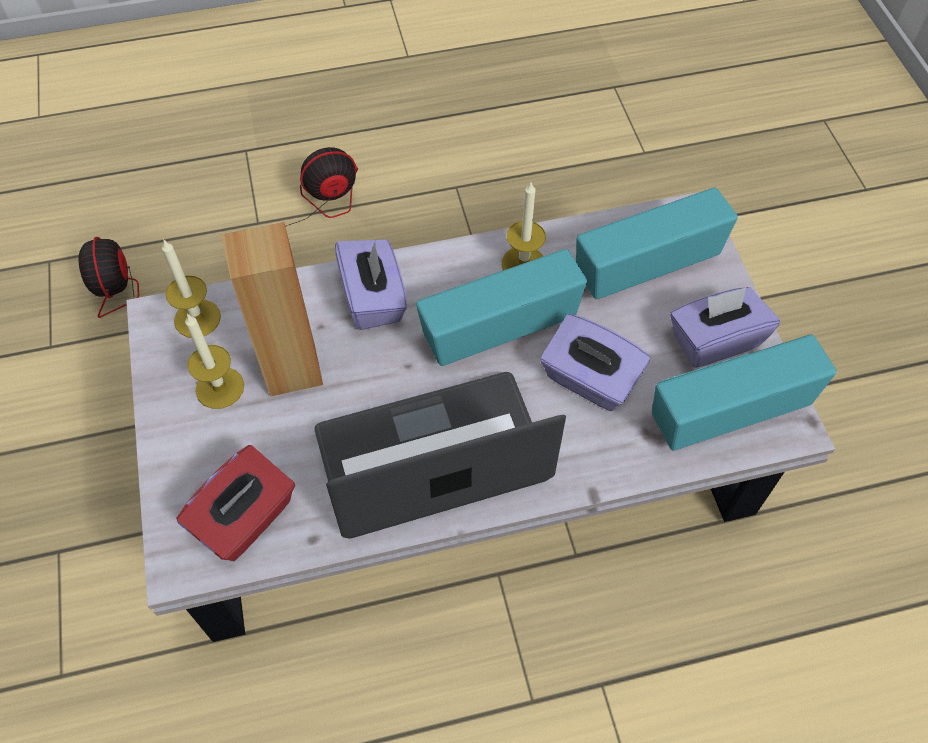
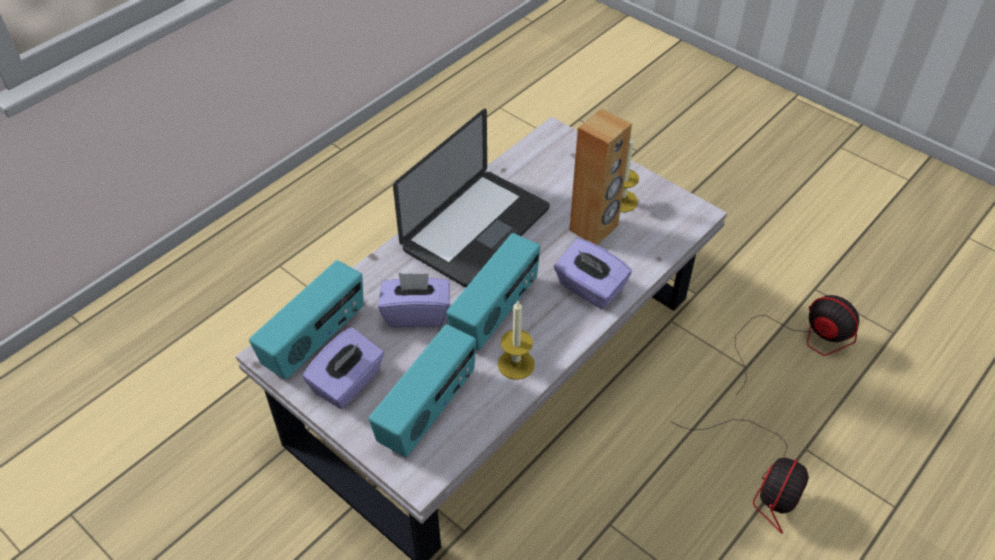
camera: 145 degrees right, 10 degrees down
candle [162,239,221,338] -> none
red tissue box [177,445,295,561] -> none

